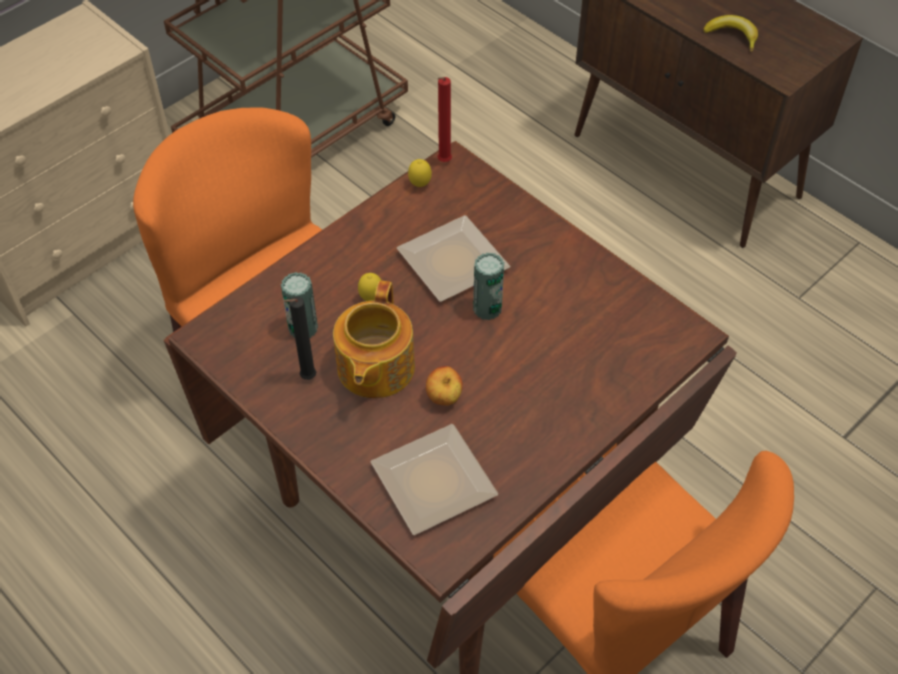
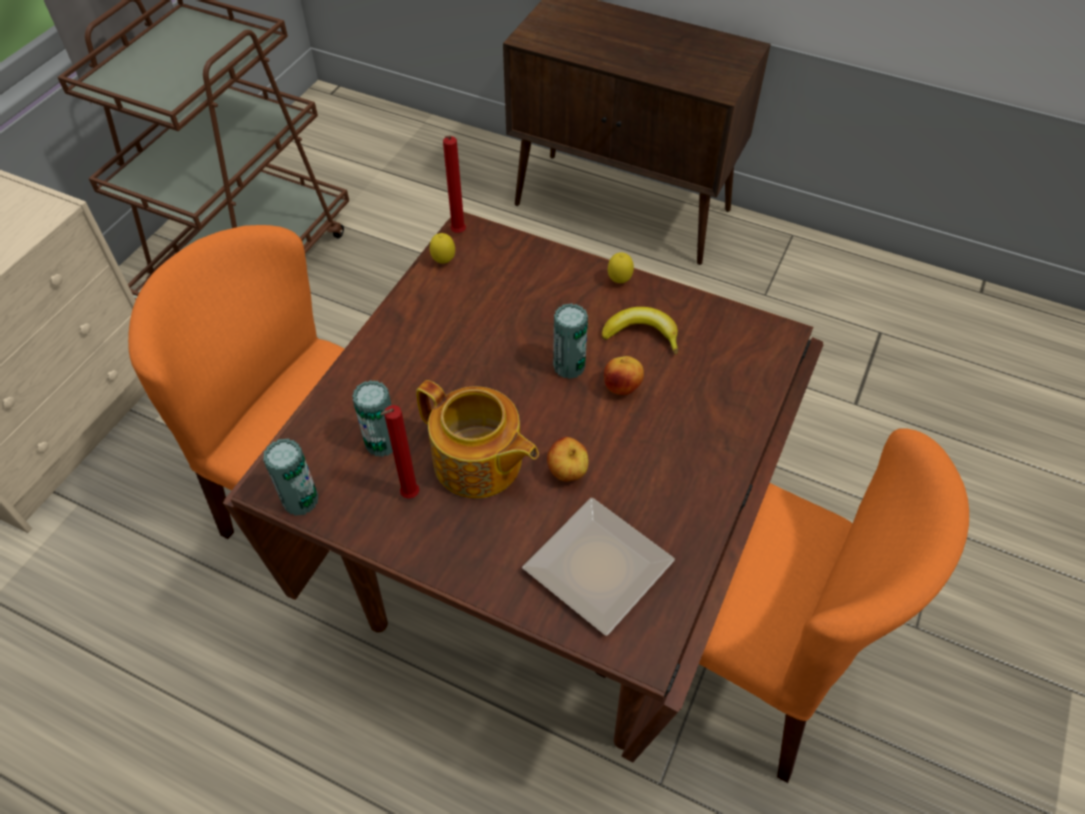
camera: 20 degrees left, 0 degrees up
black candle [283,297,316,380] -> red candle [380,405,419,499]
teapot [333,281,415,398] -> teapot turned 45 degrees counterclockwise [416,380,539,499]
lemon [358,273,382,301] -> lemon moved to [608,253,634,283]
plate [397,215,510,302] -> none
banana [703,15,758,52] -> banana moved to [602,307,678,354]
none -> can [263,439,318,516]
none -> apple [604,356,644,395]

